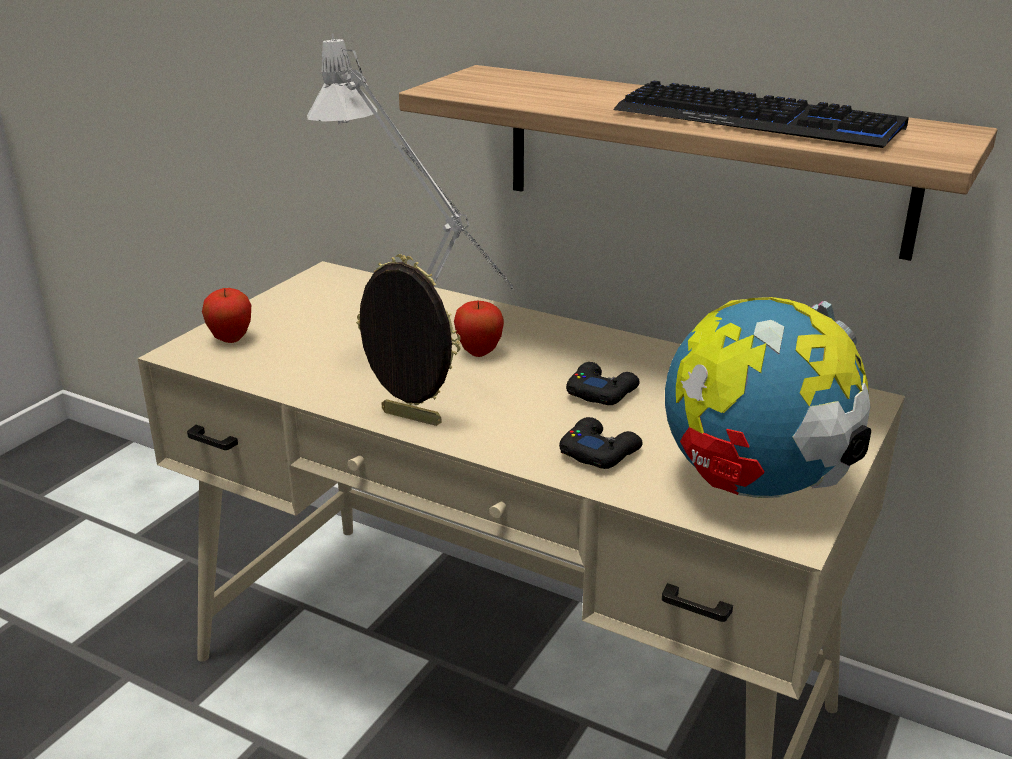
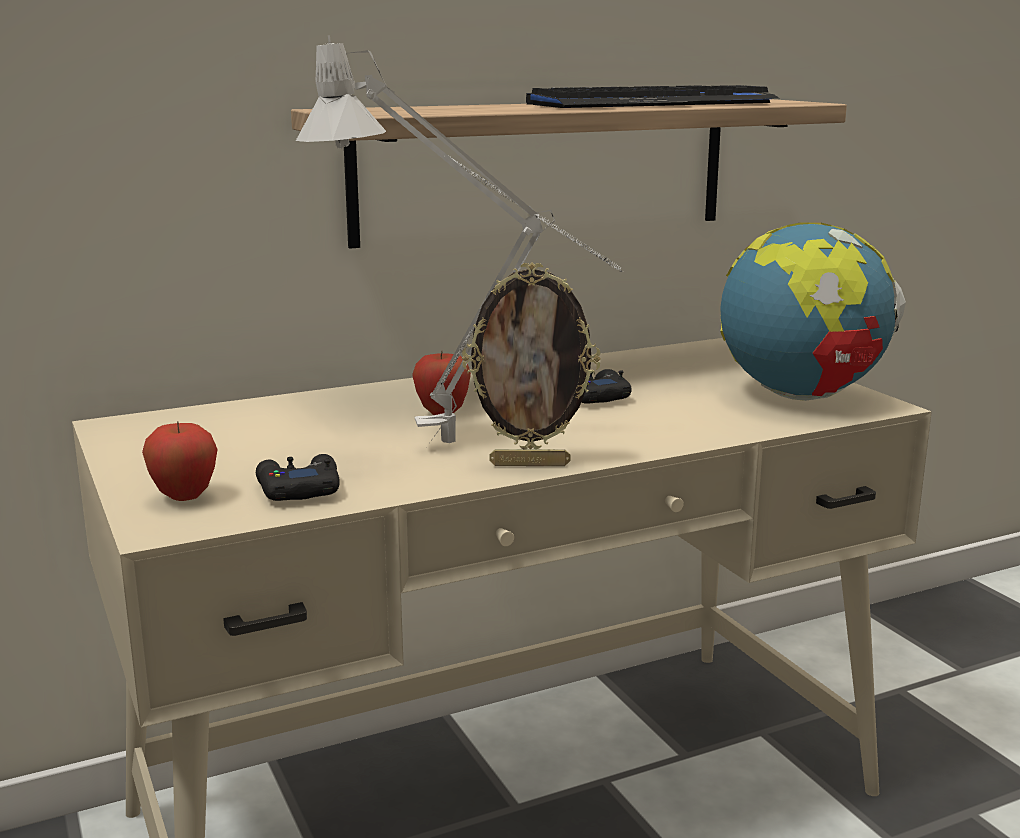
camera: 55 degrees left, 10 degrees down
picture frame [356,254,461,426] -> picture frame turned 150 degrees counterclockwise [462,262,601,466]
black game controller [559,417,643,469] -> black game controller moved to [256,454,340,501]

